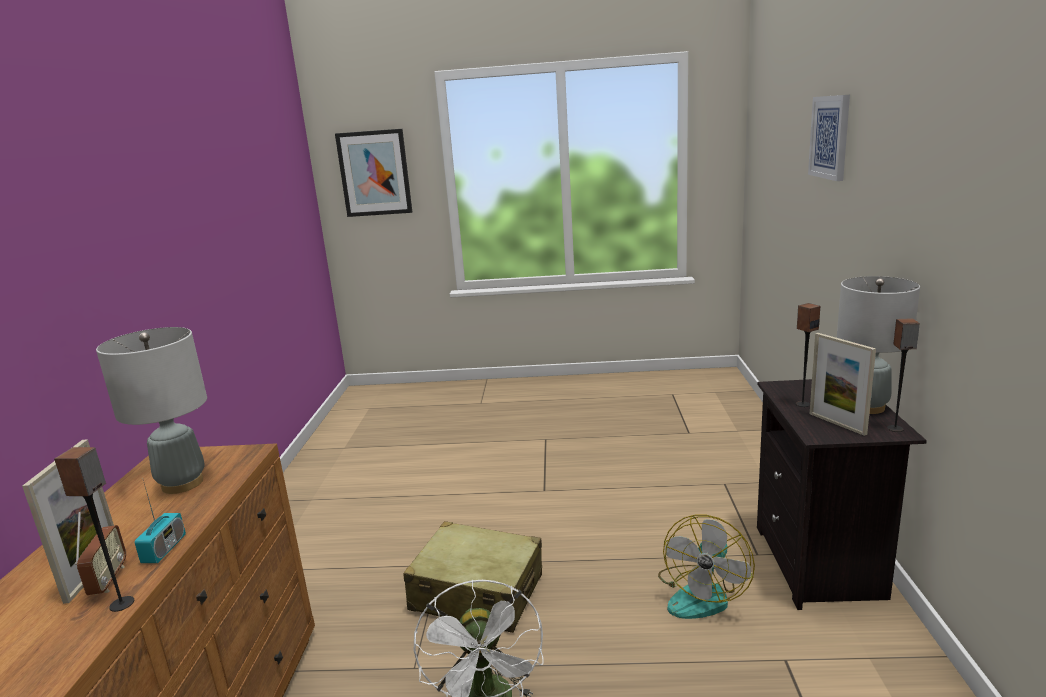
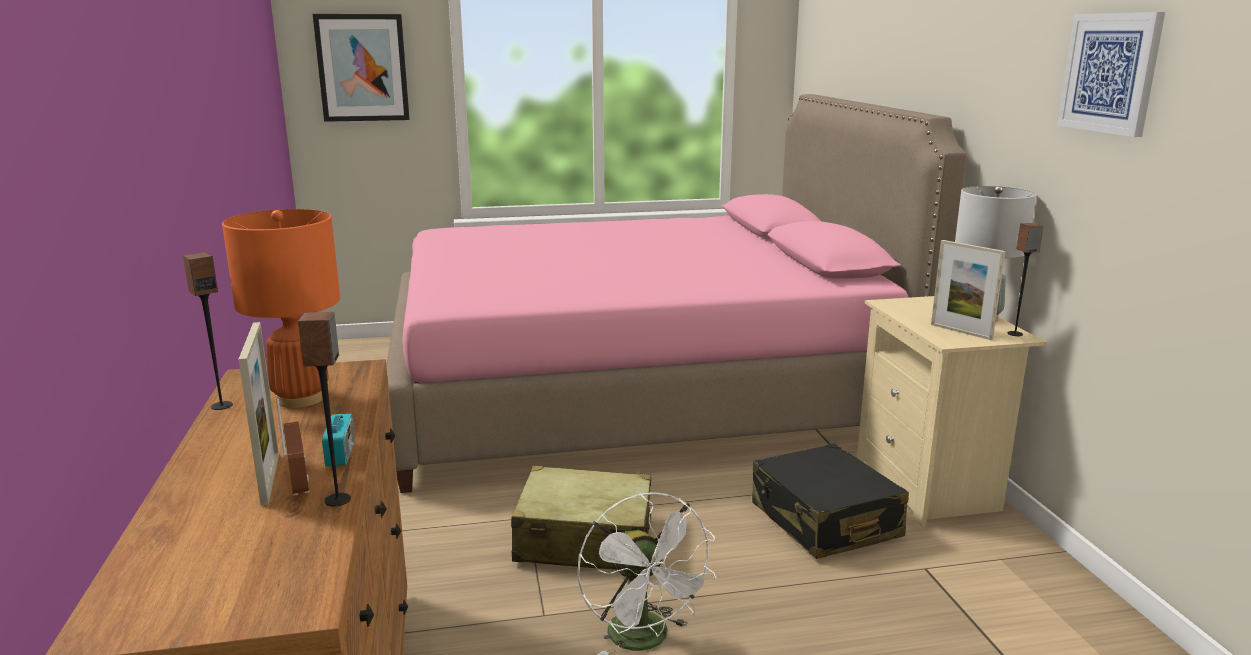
camera: 15 degrees left, 0 degrees up
grey table lamp [96,327,207,494] -> orange table lamp [222,209,340,408]
fan [658,515,755,619] -> black suitcase [752,444,909,559]
black nightstand [757,379,927,610] -> beige nightstand [857,296,1047,527]
speaker [796,303,820,407] -> speaker moved to [183,252,233,410]
picture [808,95,850,181] -> picture moved to [1057,12,1165,137]
none -> pink bed [386,94,967,493]

